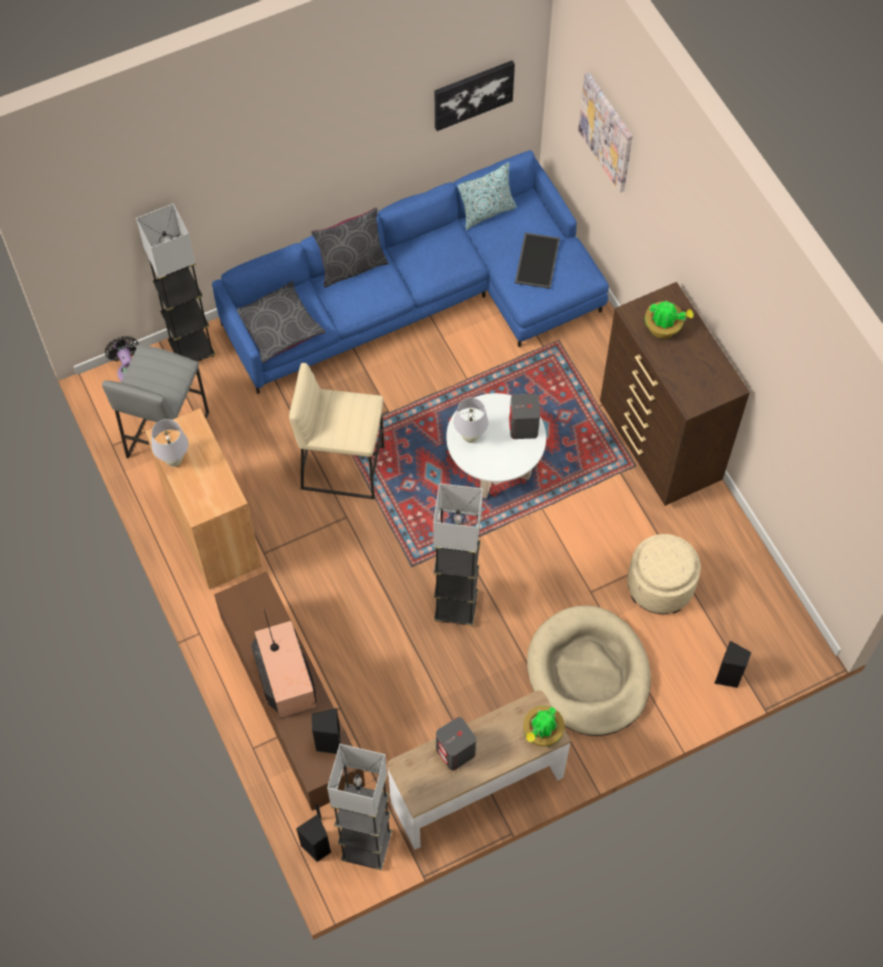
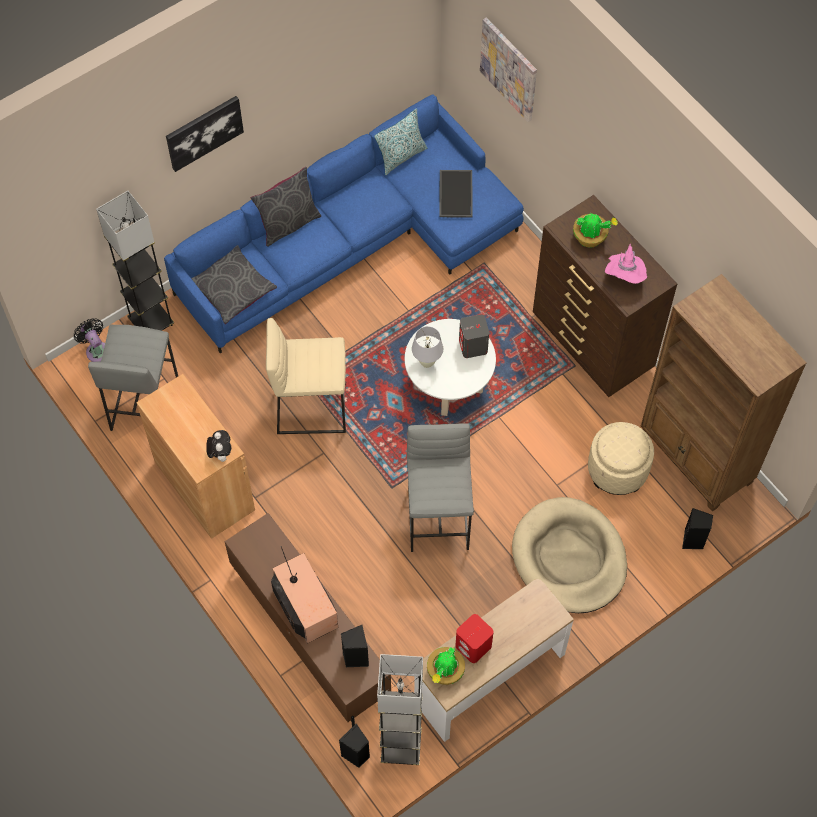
camera: 10 degrees left, 0 degrees up
white table lamp [151,419,188,467] -> none
grey floor lamp [433,483,483,626] -> grey stool [407,423,474,552]
picture [435,60,515,131] -> picture moved to [166,96,244,172]
grey speaker [436,717,476,770] -> red speaker [455,614,494,663]
potted plant [523,706,565,747] -> potted plant moved to [427,647,465,685]
none -> plush toy [206,430,231,462]
none -> pink hat [605,243,647,284]
none -> brown bookcase [641,274,807,511]

